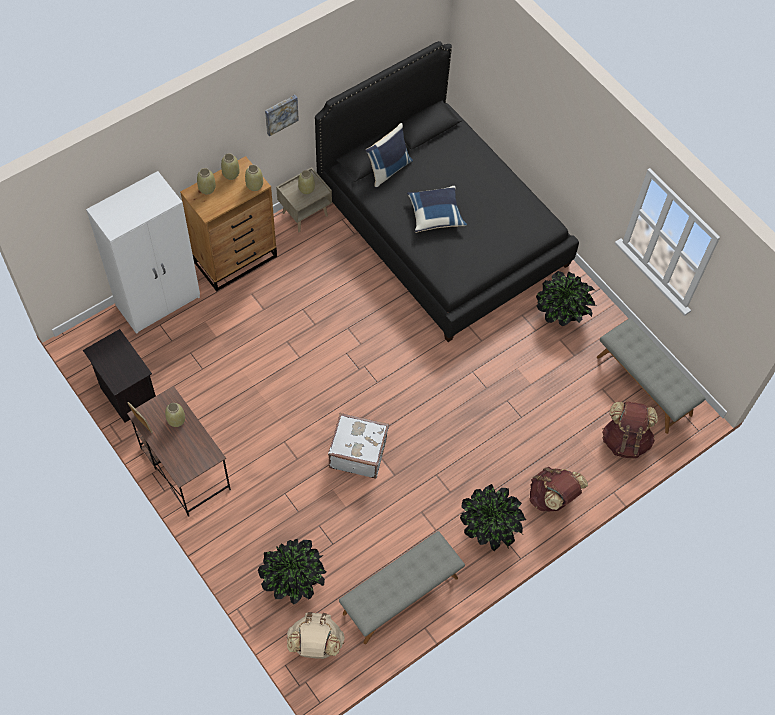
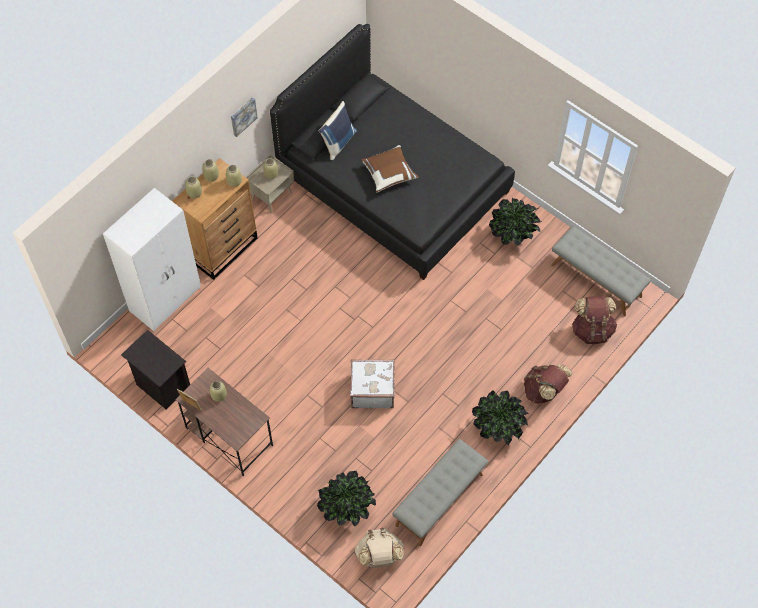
camera: 10 degrees left, 0 degrees up
blue pillow [407,186,467,233] -> brown pillow [361,145,419,193]

